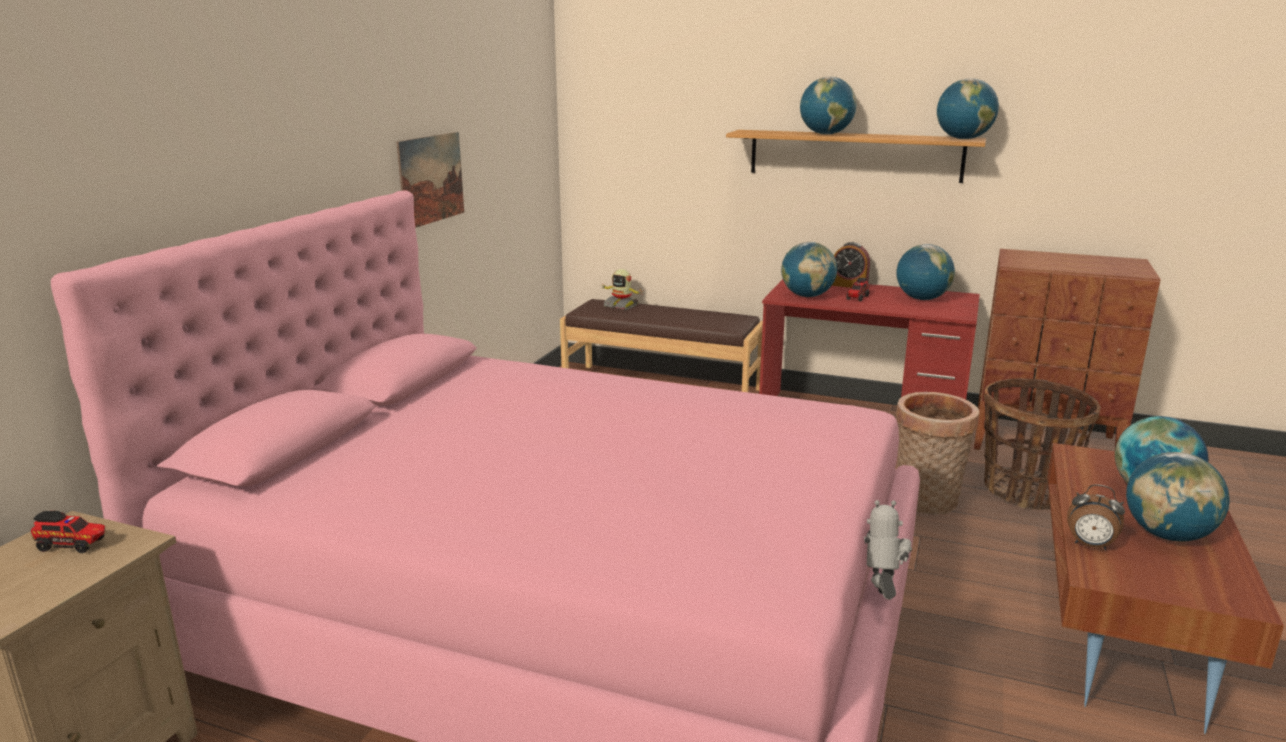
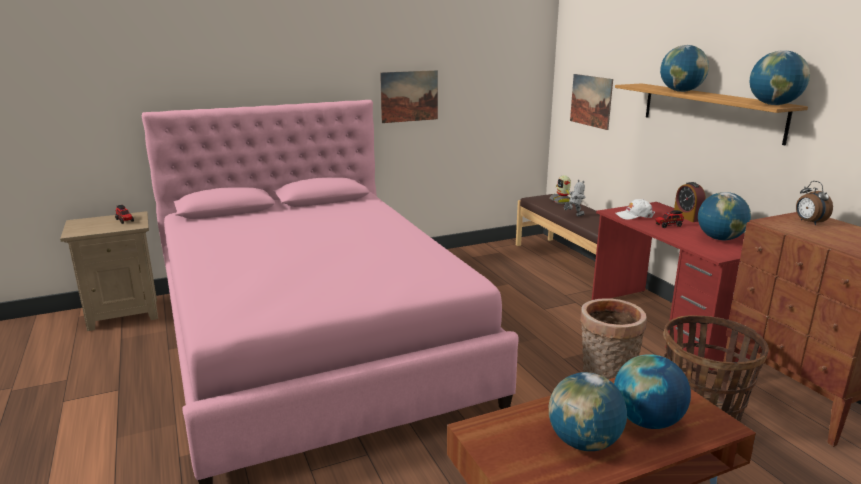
camera: 45 degrees right, 0 degrees up
globe [781,242,837,297] -> white cap [615,199,655,220]
toy robot [864,500,912,600] -> toy robot moved to [564,180,585,217]
alarm clock [1067,484,1125,550] -> alarm clock moved to [796,181,833,225]
none -> picture [570,74,613,130]

